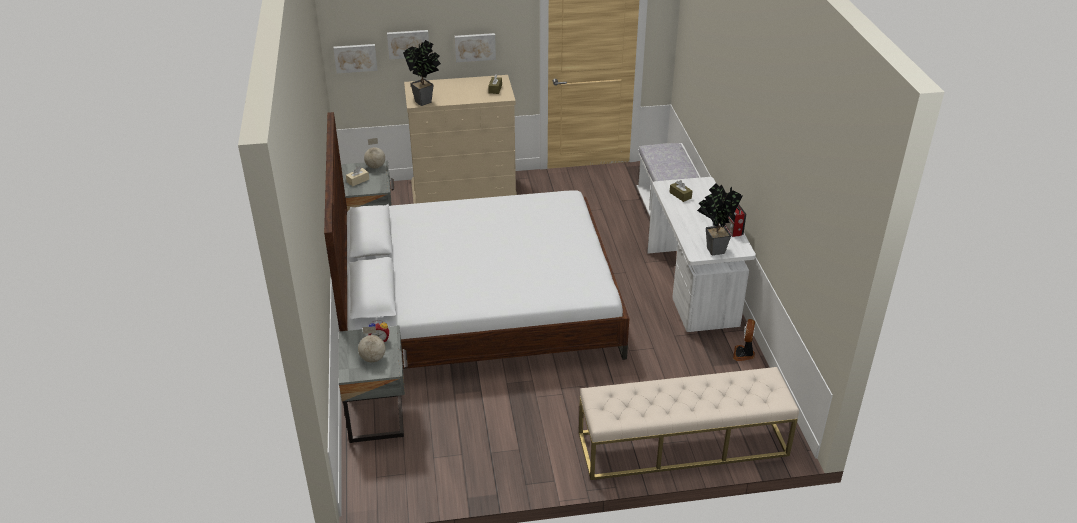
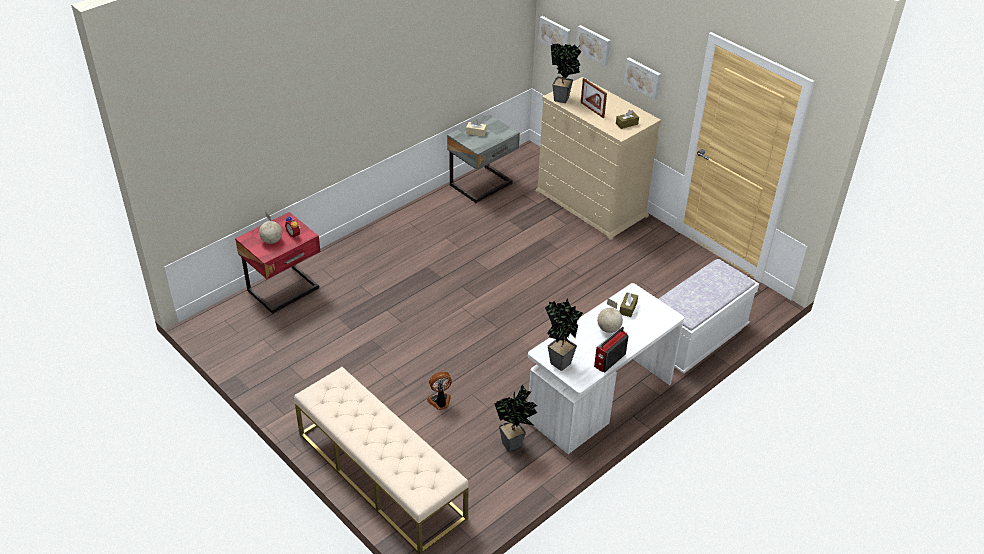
camera: 55 degrees right, 5 degrees up
bed [324,112,629,369] -> none
grey nightstand [339,325,408,443] -> red nightstand [235,212,320,314]
globe [364,138,385,168] -> globe moved to [597,299,623,333]
fan [733,319,755,361] -> fan moved to [427,372,452,410]
none -> potted plant [495,385,537,452]
none -> picture frame [581,78,607,118]

